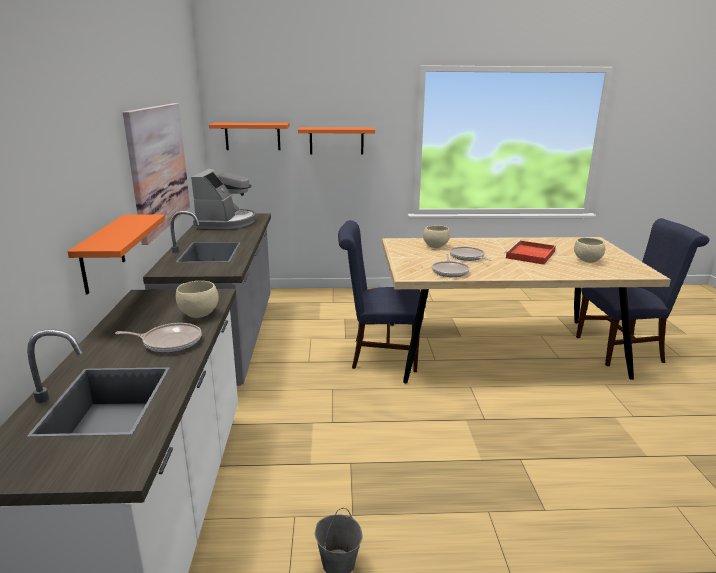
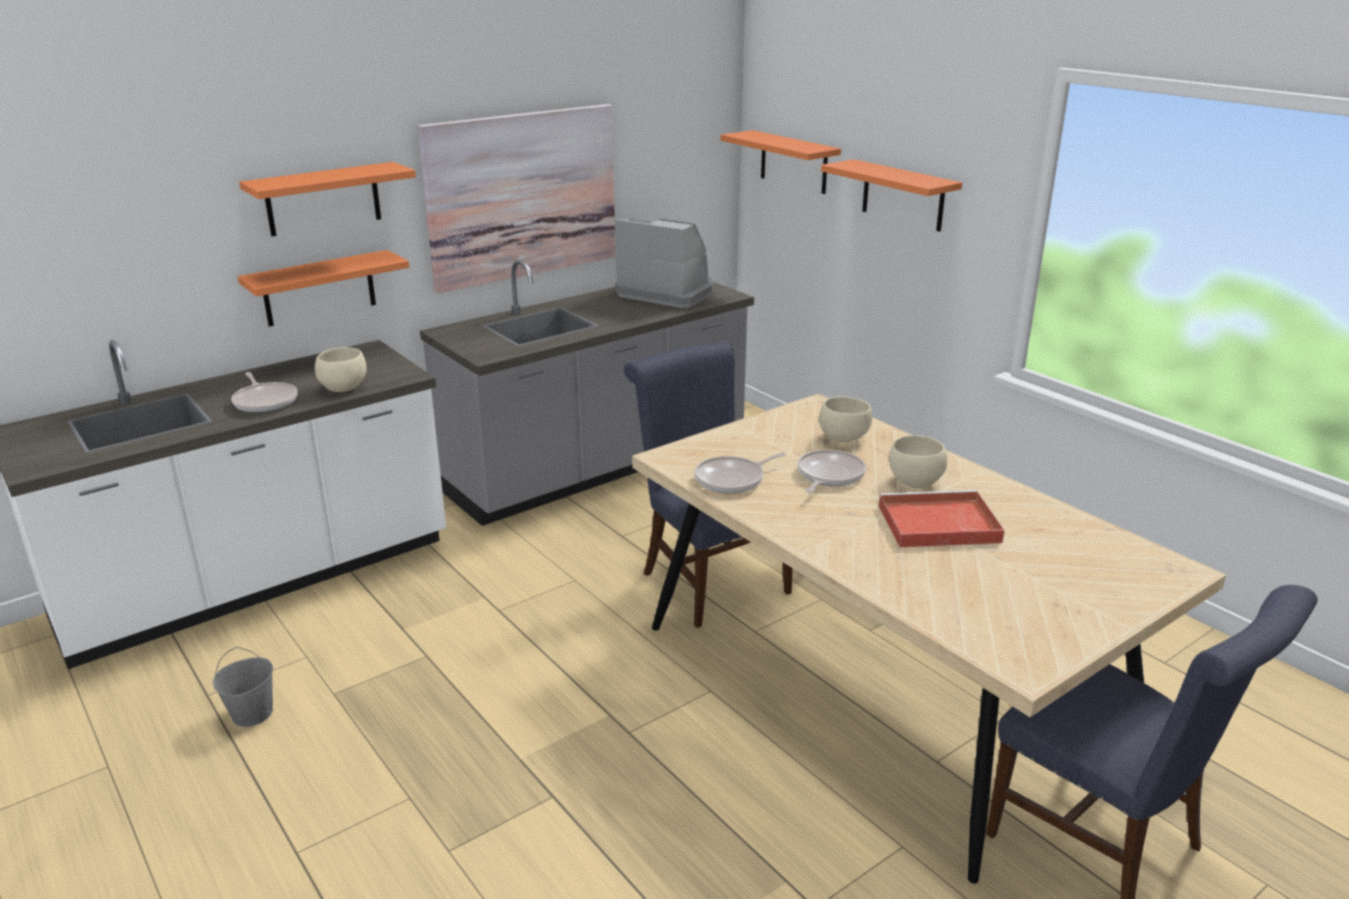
camera: 55 degrees right, 5 degrees up
coffee machine [191,169,256,229] -> coffee machine turned 120 degrees counterclockwise [615,217,713,308]
beige bowl [574,238,605,263] -> beige bowl moved to [889,435,947,488]
none -> orange shelf [239,162,416,237]

